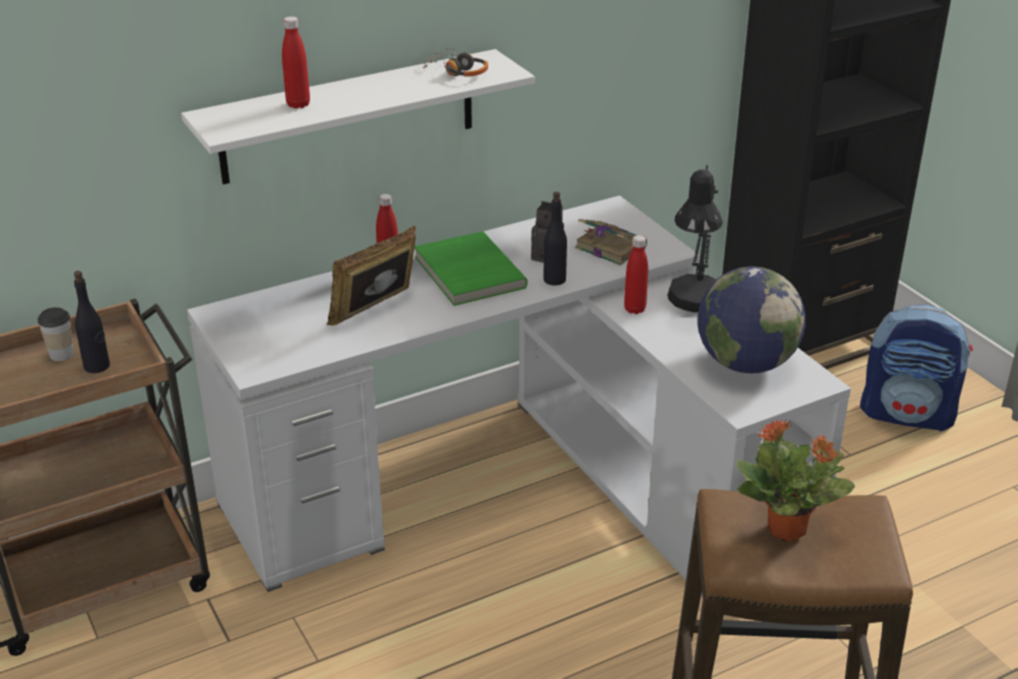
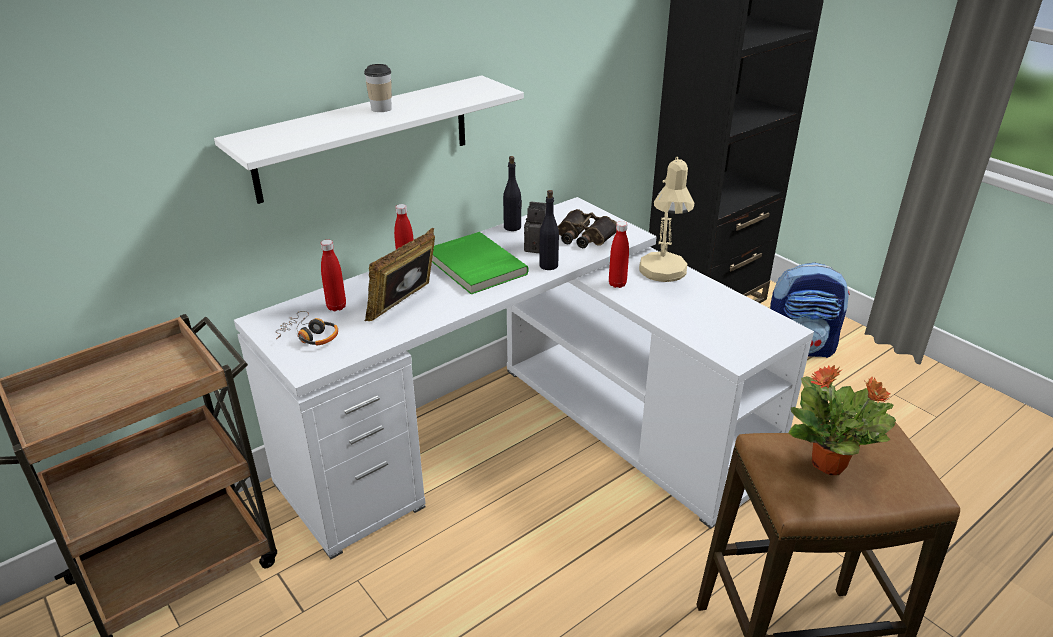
camera: 10 degrees left, 0 degrees up
cup [38,307,74,361] -> cup moved to [364,64,392,112]
black bottle [74,271,110,373] -> black bottle moved to [503,156,522,231]
red bottle [282,16,310,109] -> red bottle moved to [321,240,346,311]
headphones [421,48,488,77] -> headphones moved to [275,311,338,346]
book [575,219,647,266] -> binoculars [558,209,617,248]
black table lamp [667,165,723,312] -> beige table lamp [639,157,694,282]
globe [698,266,806,373] -> none

